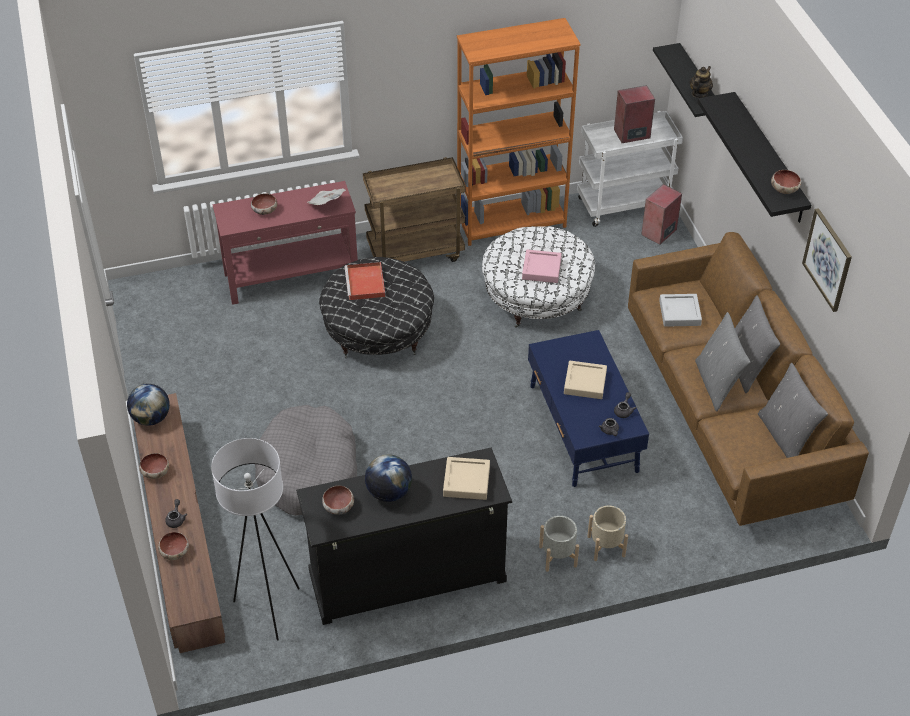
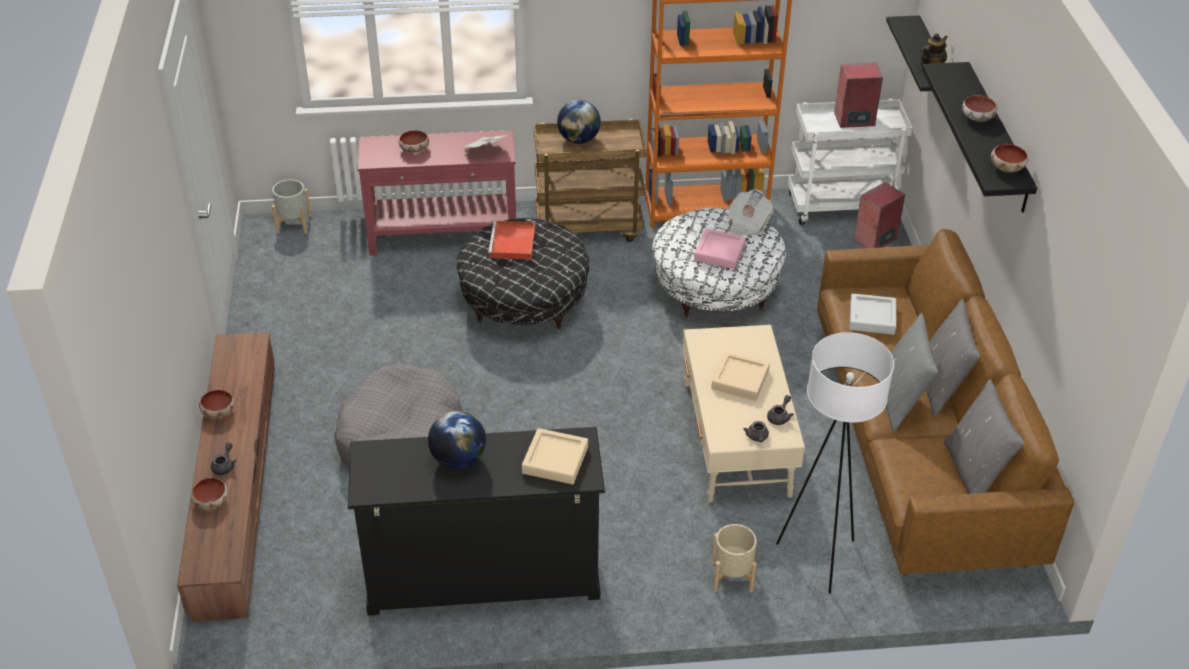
camera: 10 degrees right, 5 degrees down
globe [127,384,170,426] -> globe moved to [557,100,601,144]
white floor lamp [211,438,300,640] -> white floor lamp moved to [776,332,894,594]
bowl [322,486,354,515] -> bowl moved to [962,95,997,121]
blue coffee table [528,330,649,487] -> beige coffee table [683,325,805,503]
grey planter [539,516,579,572] -> grey planter moved to [272,179,311,234]
picture [802,208,852,312] -> none
none -> newspaper [728,189,773,236]

